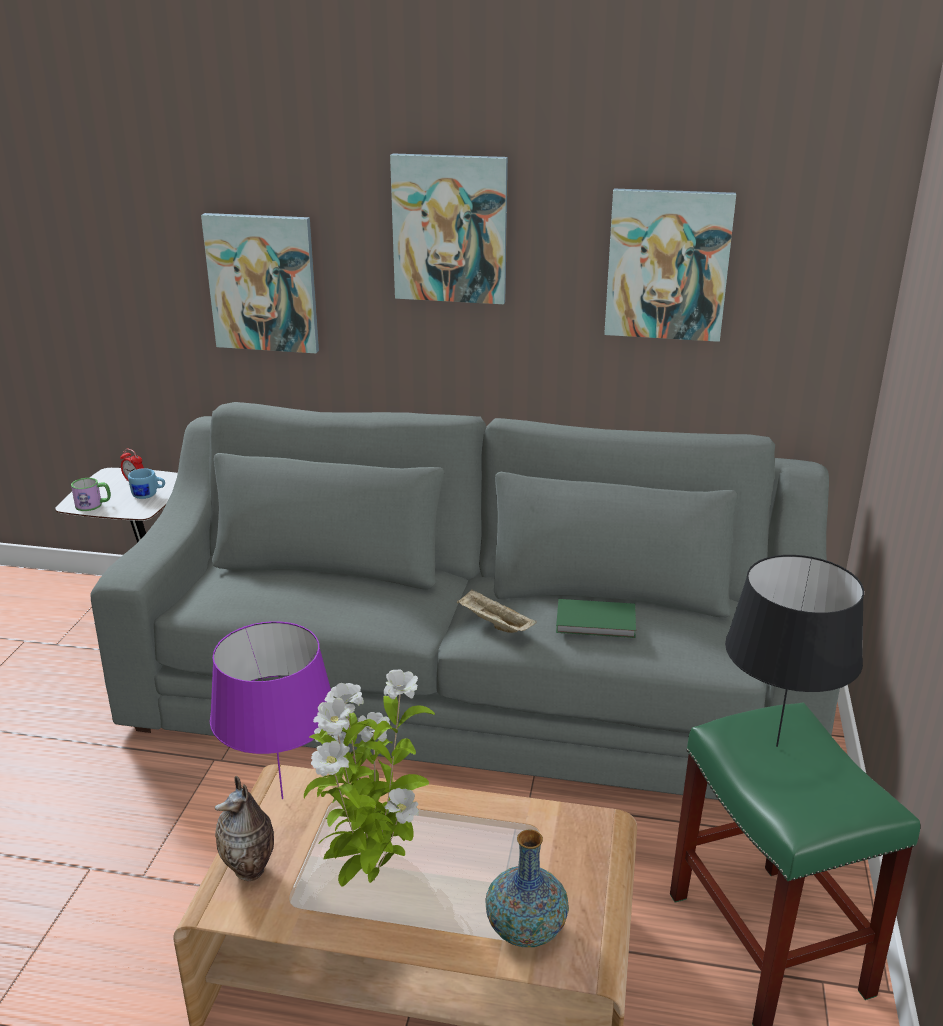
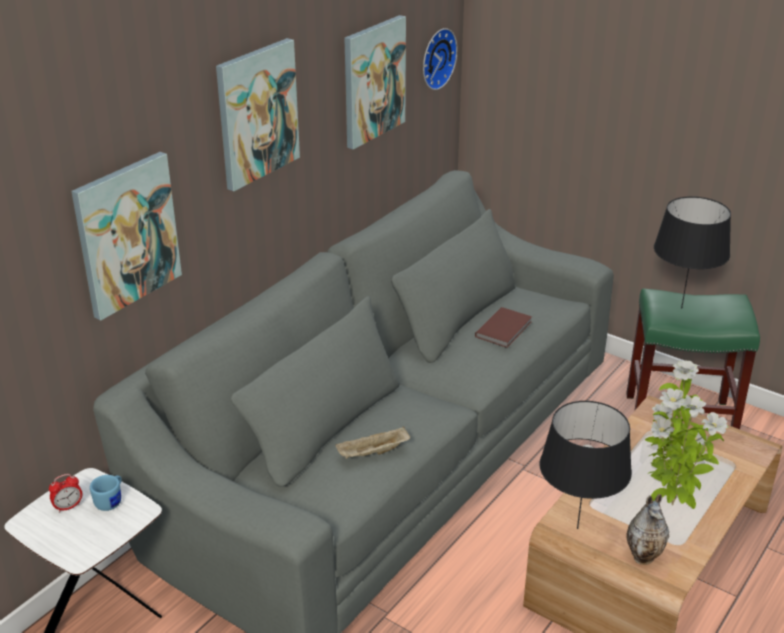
camera: 65 degrees left, 5 degrees up
mug [71,478,111,511] -> none
purple table lamp [210,621,331,799] -> black table lamp [540,401,632,529]
beige tray [457,590,537,633] -> beige tray moved to [335,427,410,459]
vase [485,829,569,947] -> none
green book [556,599,636,638] -> brown book [475,307,532,348]
none -> wall clock [423,28,458,90]

